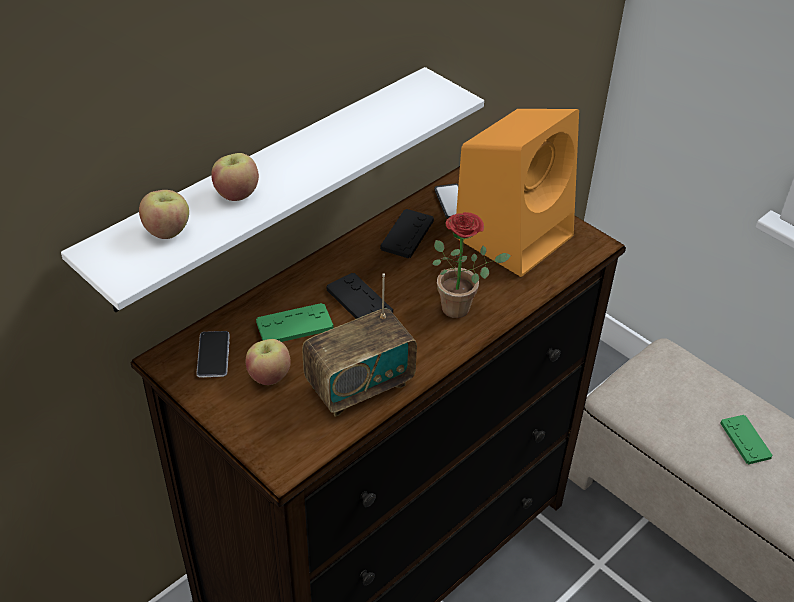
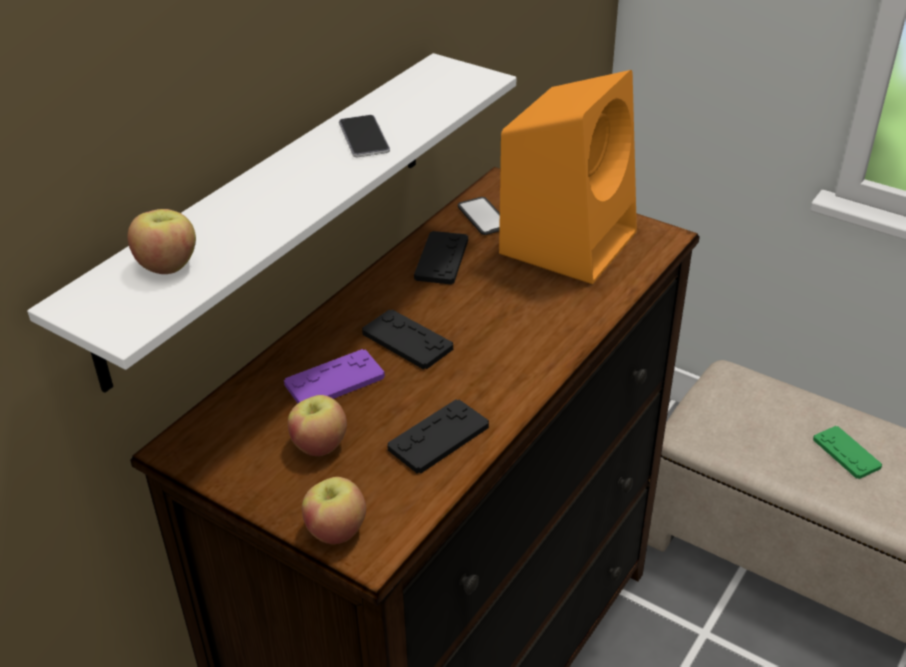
camera: 10 degrees left, 5 degrees down
phone [196,331,230,378] -> phone moved to [339,115,390,157]
apple [211,153,259,201] -> apple moved to [302,477,366,544]
green game controller [256,303,333,342] -> purple game controller [284,349,385,403]
radio [302,274,417,417] -> black game controller [387,400,489,474]
potted plant [432,212,511,318] -> none

